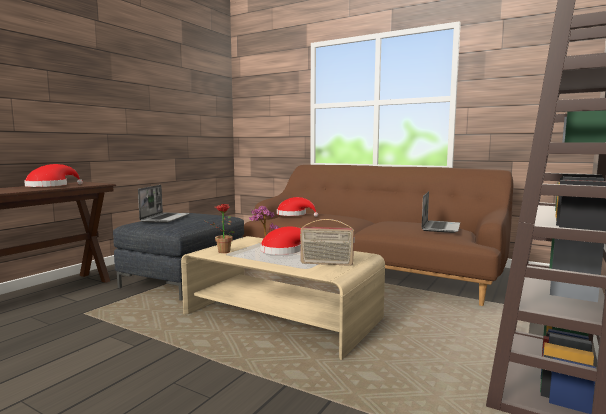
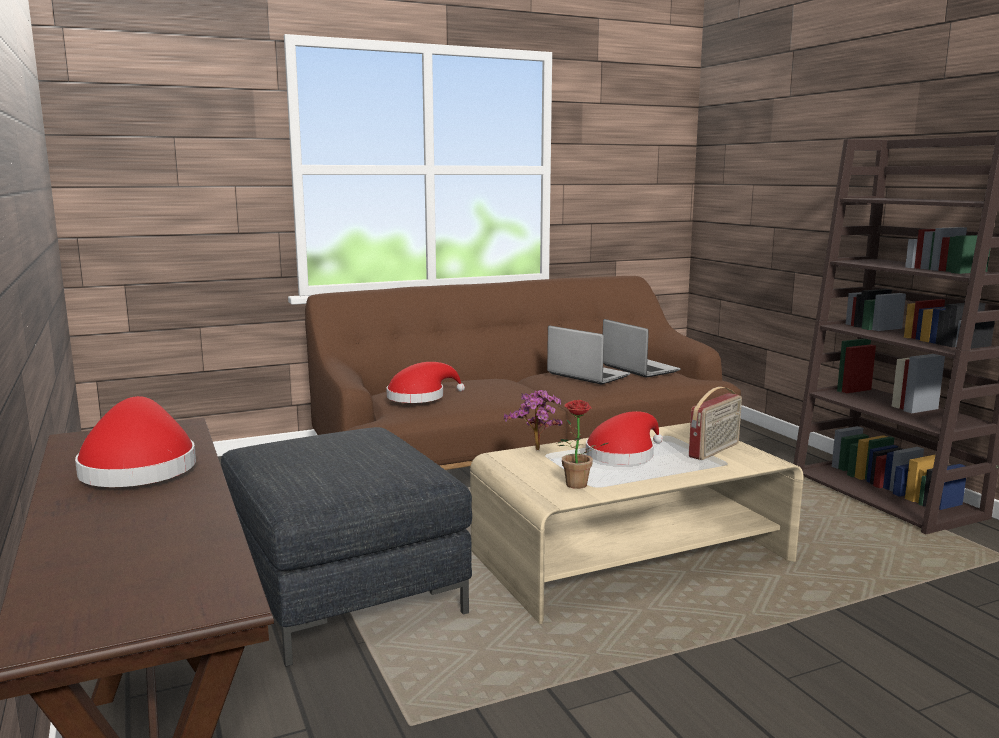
camera: 55 degrees left, 5 degrees up
laptop [138,185,190,223] -> laptop moved to [547,326,630,384]

